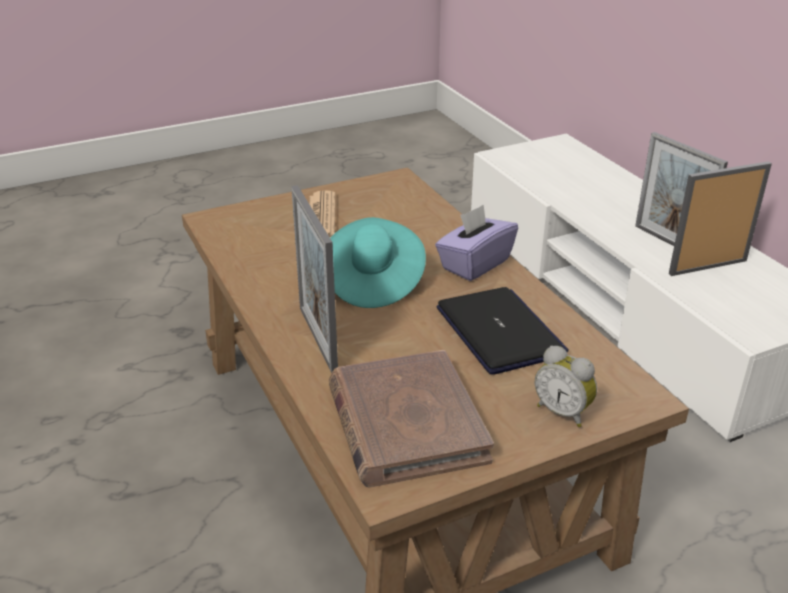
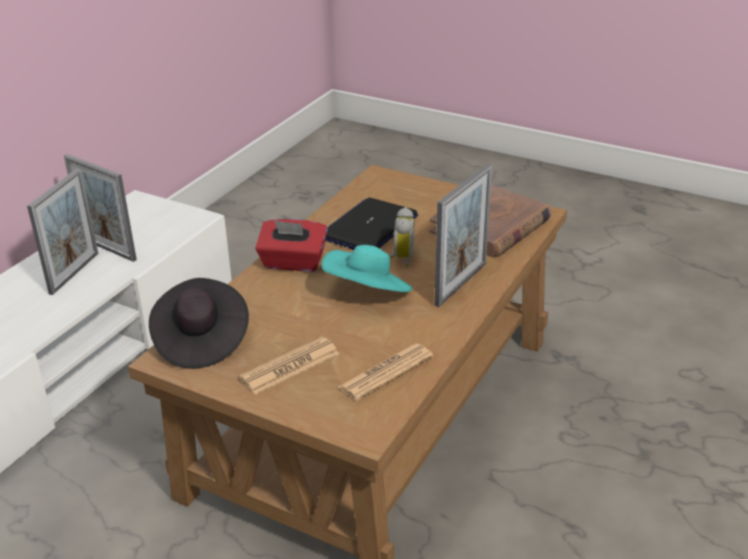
camera: 125 degrees left, 0 degrees up
purple tissue box [435,204,518,281] -> red tissue box [255,219,328,272]
alarm clock [535,346,597,427] -> alarm clock moved to [390,207,415,267]
none -> black hat [149,278,249,369]
none -> newspaper [338,344,433,401]

